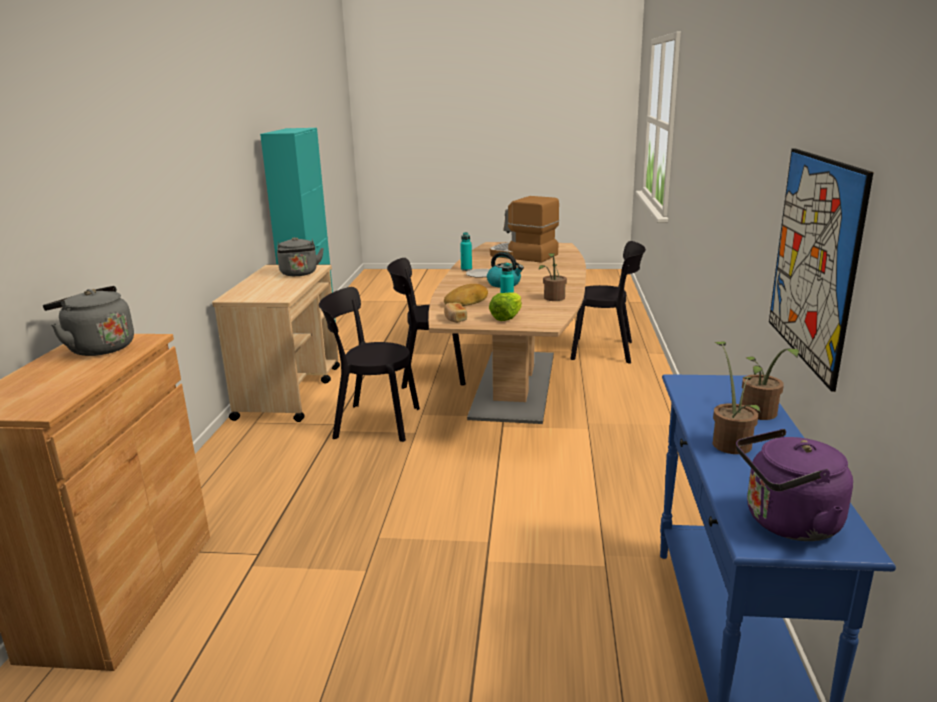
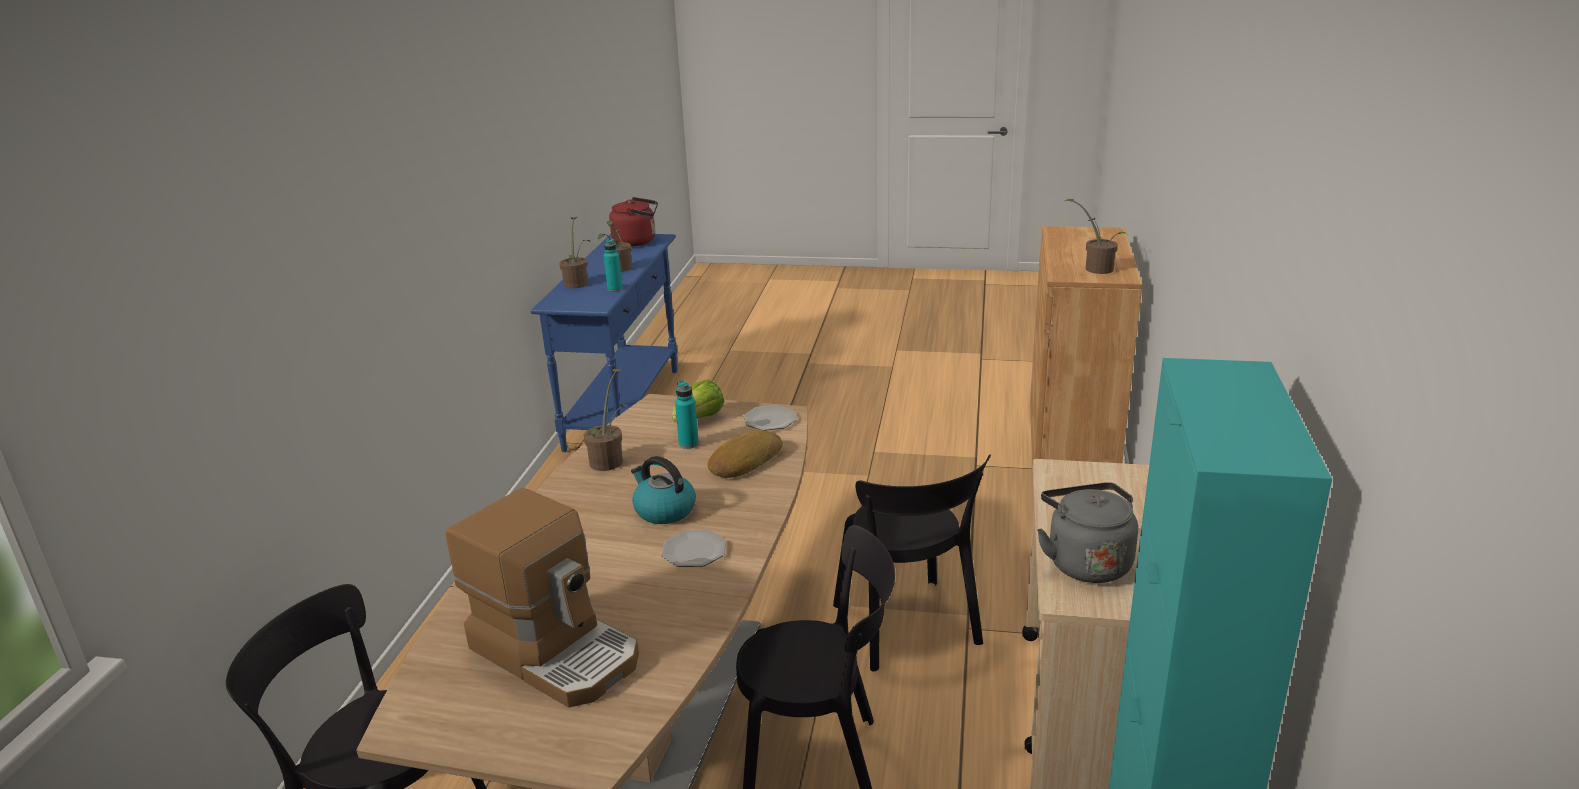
camera: 175 degrees left, 5 degrees up
grey kettle [43,286,134,356] -> potted plant [1065,199,1127,274]
black chair [319,287,420,442] -> black chair turned 60 degrees clockwise [833,455,991,671]
bread [444,303,467,323] -> plate [743,405,797,431]
turquoise bottle [460,232,472,271] -> turquoise bottle moved to [604,239,623,291]
purple kettle [736,429,853,541] -> red kettle [609,197,658,246]
picture [769,148,874,392] -> none

